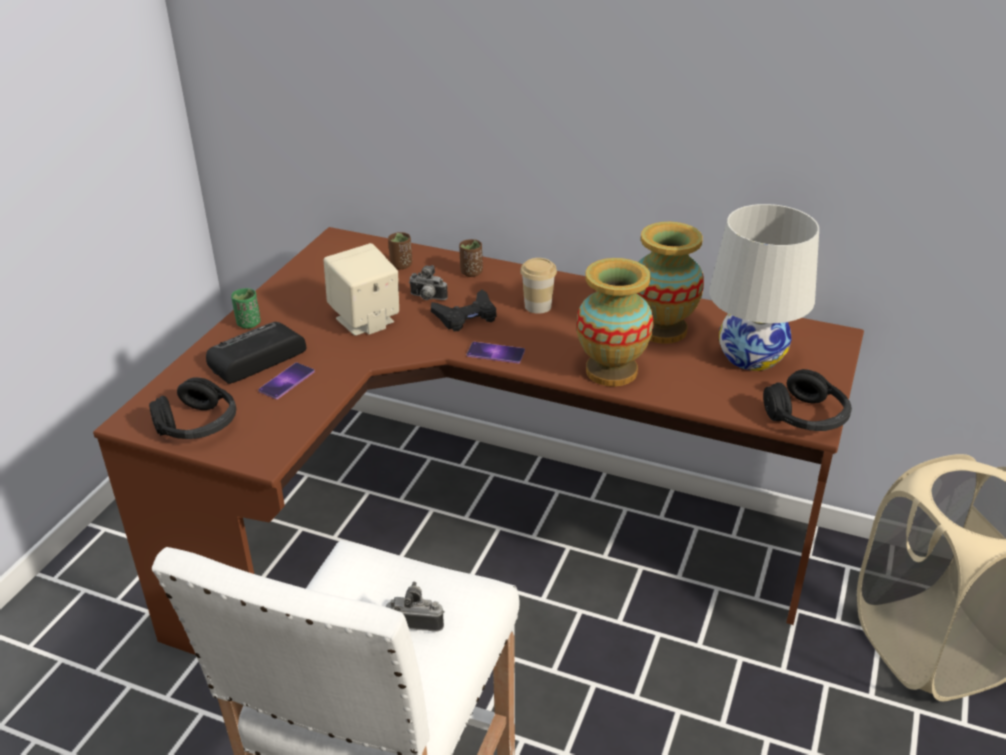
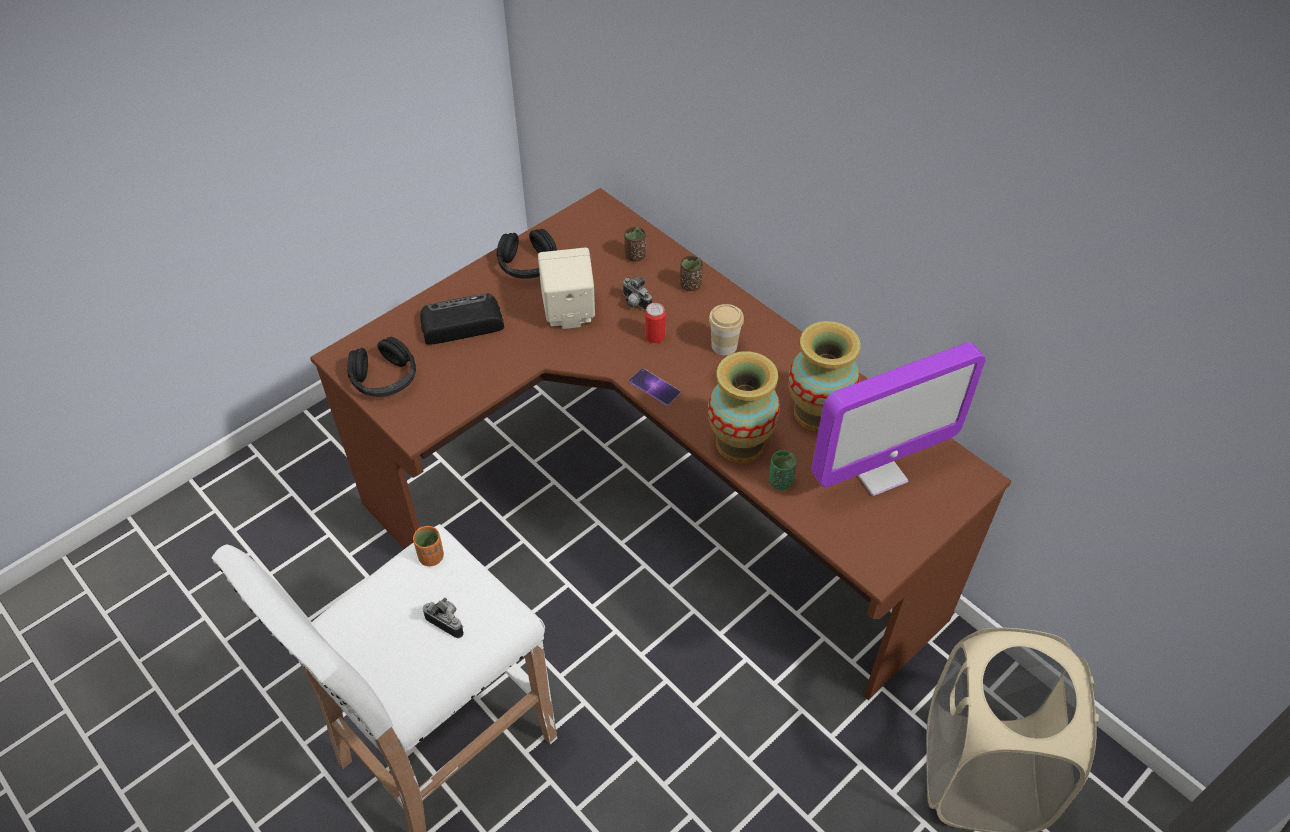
camera: 25 degrees right, 15 degrees up
green cup [231,288,261,329] -> green cup moved to [769,450,797,490]
phone [258,363,315,399] -> none
black game controller [431,290,496,331] -> can [645,303,666,343]
white table lamp [709,204,819,371] -> monitor [811,342,986,496]
black headphones [763,369,852,431] -> black headphones moved to [497,229,557,279]
none -> orange cup [413,526,444,566]

